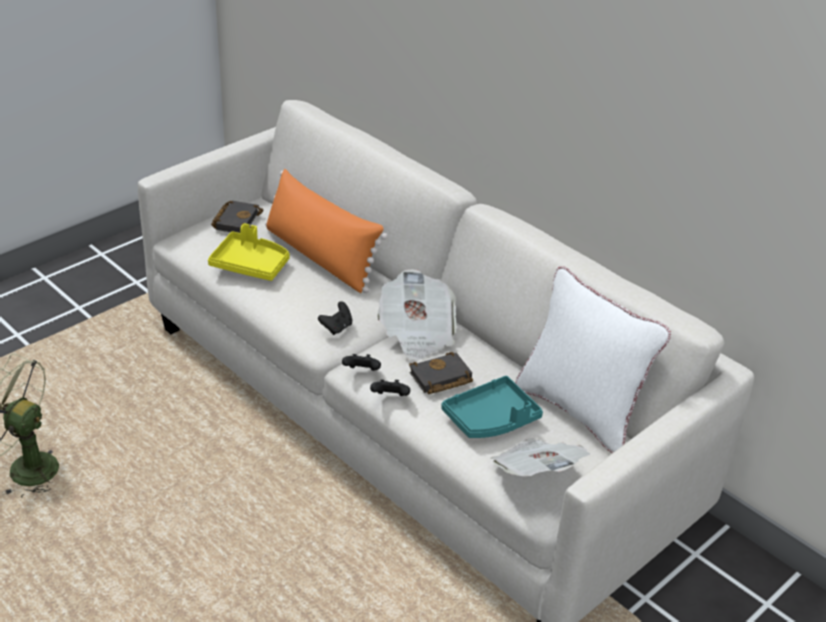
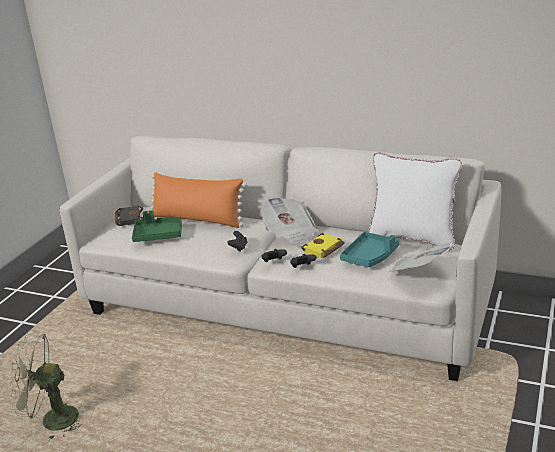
camera: 20 degrees left, 10 degrees down
yellow tray [208,223,290,281] -> green tray [132,210,182,242]
black book [409,352,473,394] -> yellow book [301,233,345,258]

